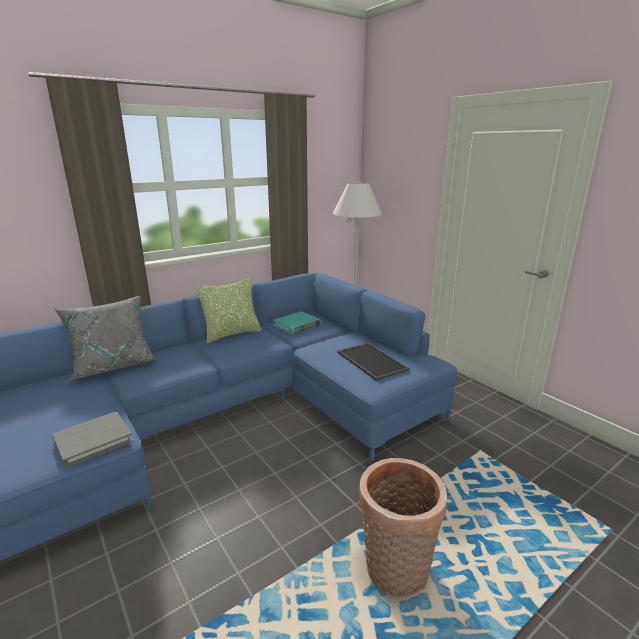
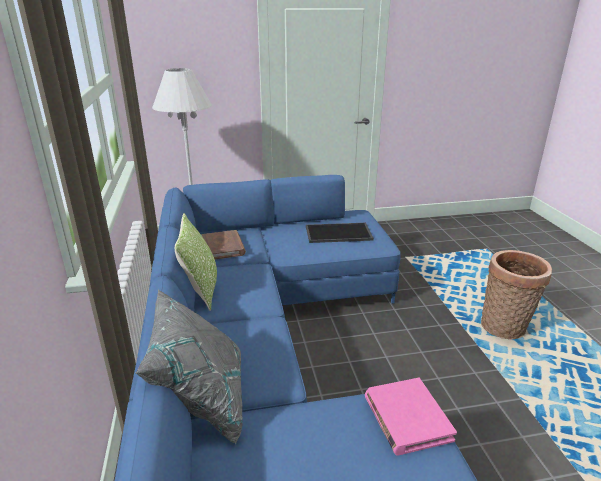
camera: 65 degrees left, 5 degrees up
grey book [52,412,133,468] -> pink book [365,378,457,456]
turquoise book [273,311,321,334] -> brown book [201,230,246,260]

